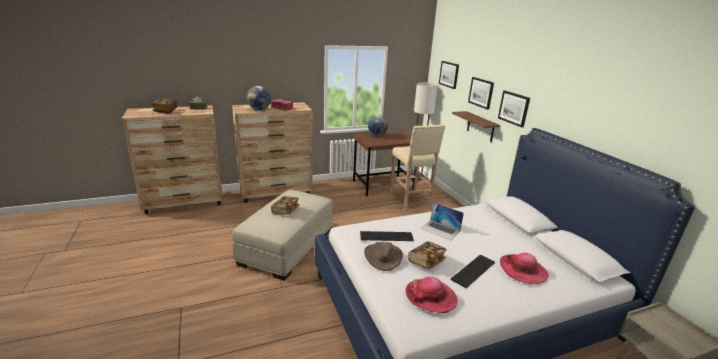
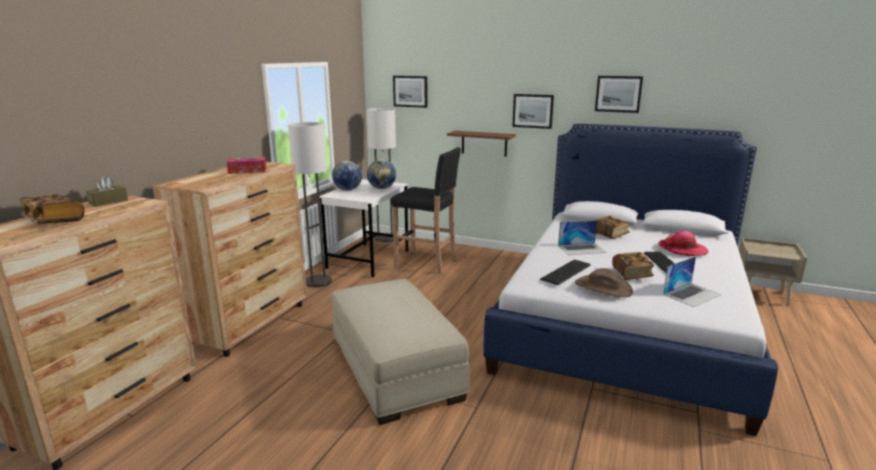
camera: 45 degrees left, 5 degrees down
globe [247,86,271,110] -> globe moved to [367,159,396,189]
book [271,196,299,215] -> book moved to [594,216,630,239]
brown desk [353,131,415,196] -> white desk [319,179,408,277]
beige stool [389,124,445,212] -> black stool [391,147,461,274]
hat [406,276,457,313] -> laptop [663,256,722,307]
picture [468,77,494,110] -> picture moved to [595,76,643,113]
none -> floor lamp [288,122,332,287]

